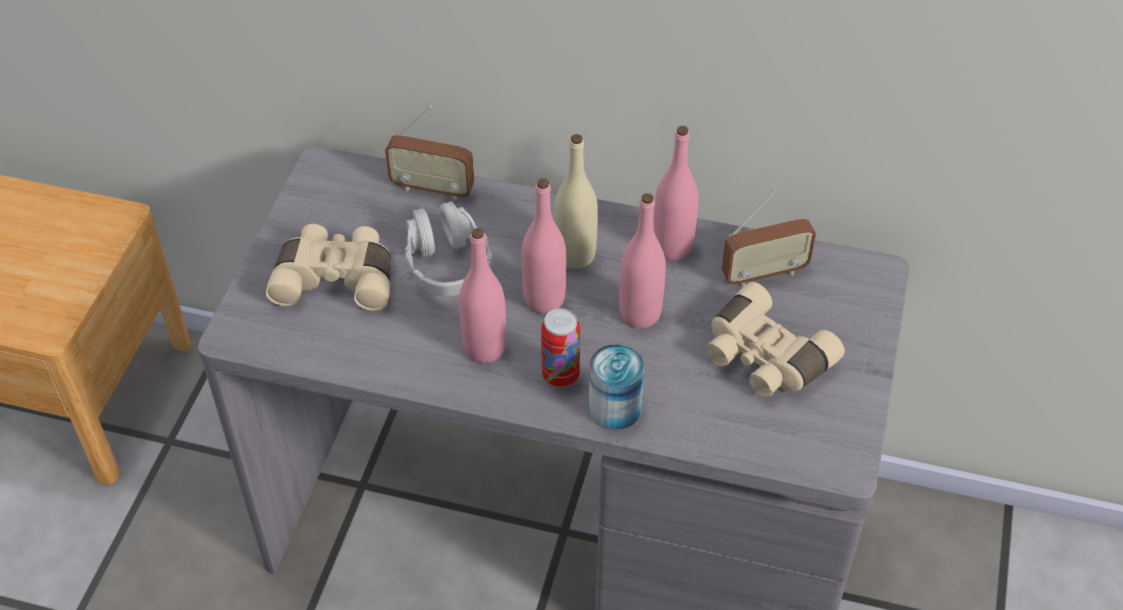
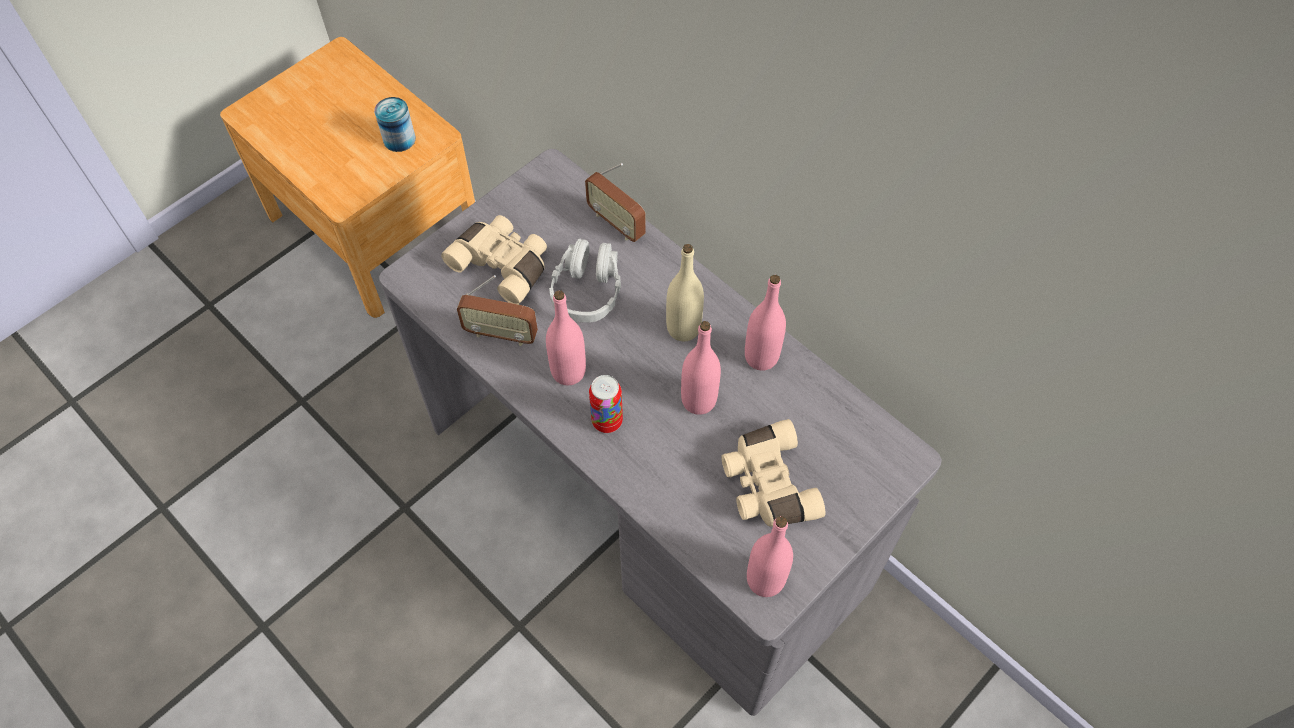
camera: 30 degrees right, 10 degrees up
pink bottle [521,178,566,314] -> pink bottle moved to [747,516,793,597]
can [589,344,644,430] -> can moved to [374,97,416,152]
radio [722,190,816,287] -> radio moved to [457,275,538,346]

